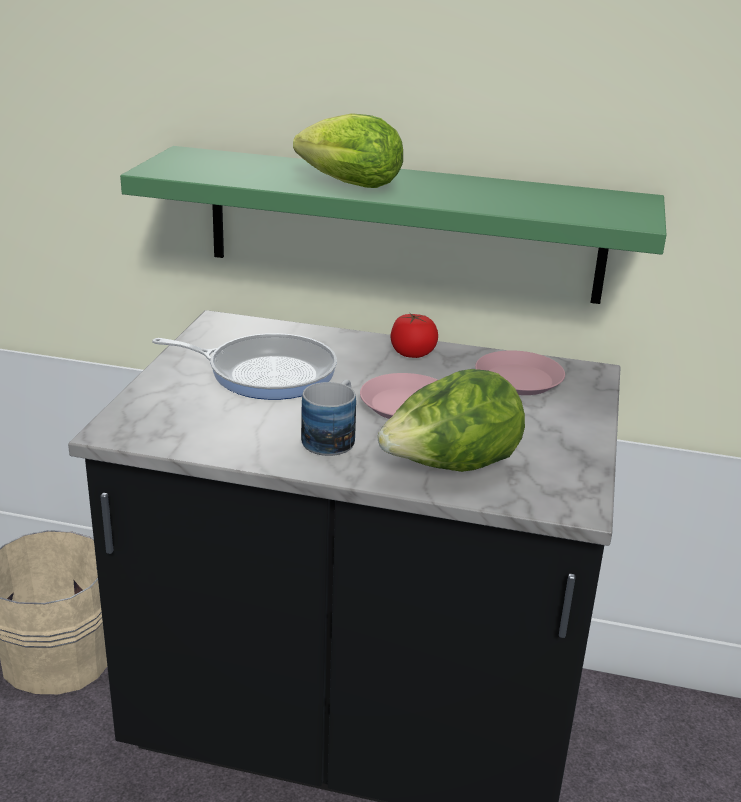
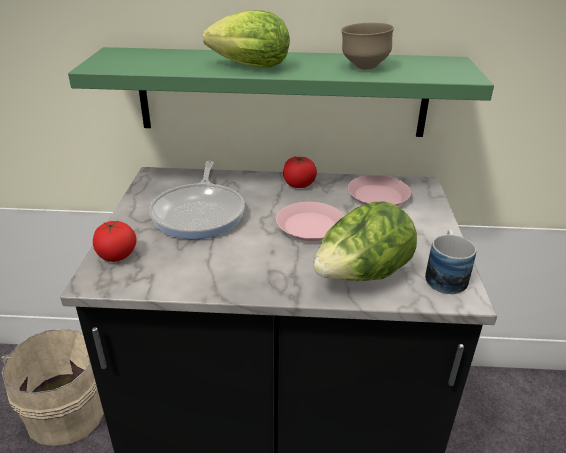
camera: 10 degrees left, 5 degrees up
frying pan [152,333,337,400] -> frying pan turned 90 degrees clockwise [149,161,245,239]
mug [301,379,356,456] -> mug moved to [425,229,476,294]
none -> tomato [93,221,137,262]
none -> brown bowl [341,23,394,69]

